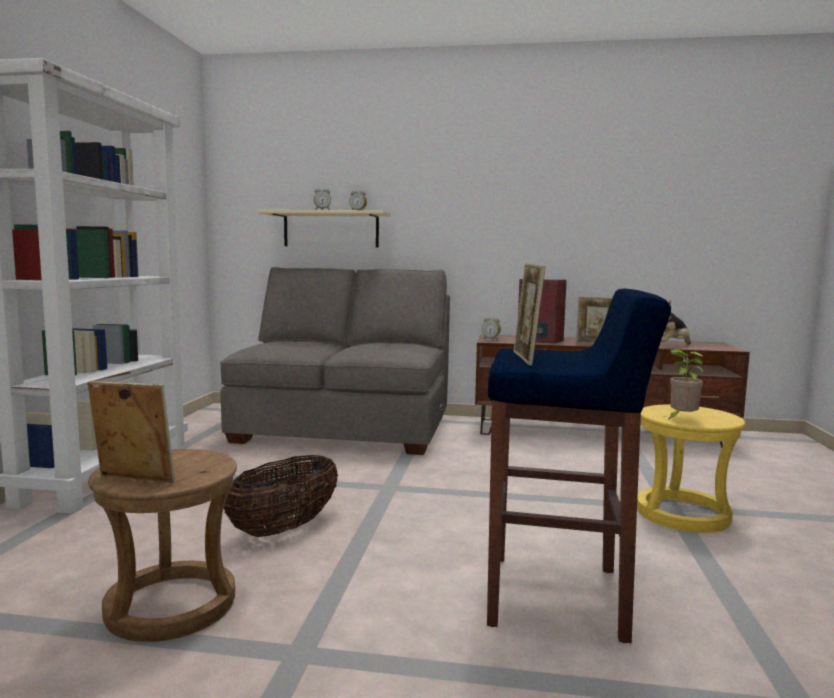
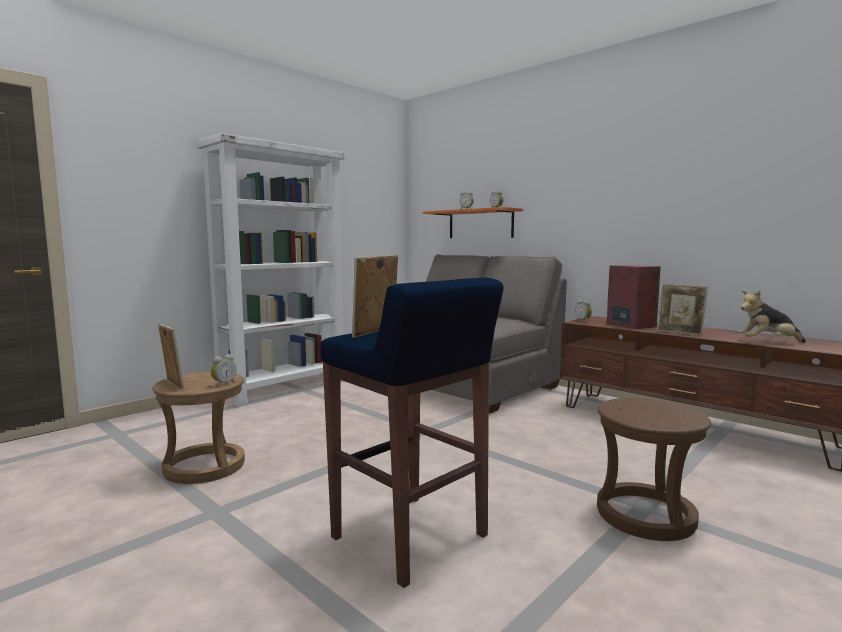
camera: 35 degrees right, 0 degrees up
basket [224,455,338,537] -> none
beige shelf [257,210,391,248] -> orange shelf [423,207,523,238]
yellow stool [637,405,745,533] -> brown stool [597,398,711,541]
potted plant [668,349,704,420] -> none
none -> alarm clock [211,354,236,387]

